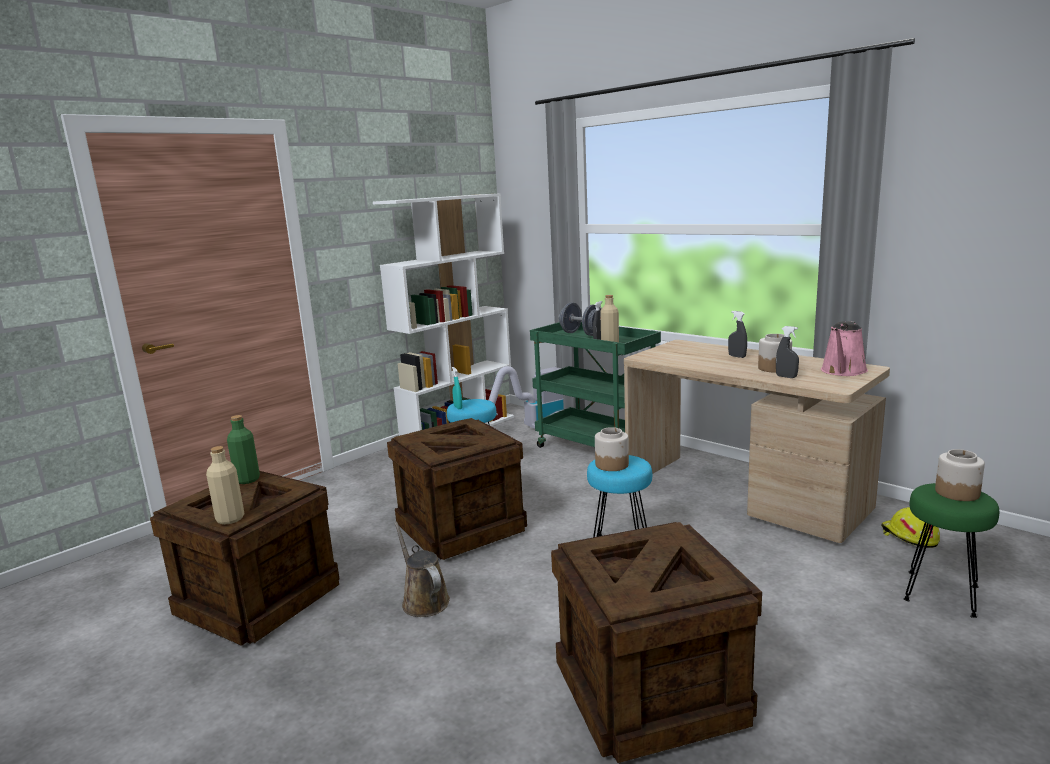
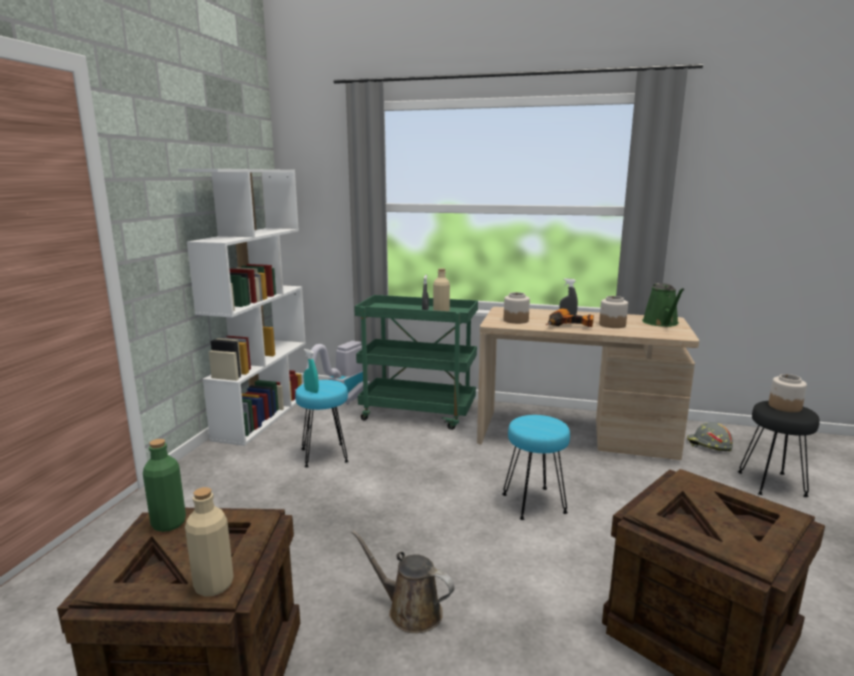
camera: 30 degrees left, 0 degrees up
crate [387,418,527,560] -> none
grey dumbbell [558,303,601,336] -> none
jar [595,427,629,471] -> jar moved to [504,292,530,324]
grey spray bottle [776,326,799,378] -> none
pink watering can [821,321,868,376] -> green watering can [642,283,685,327]
yellow hard hat [881,507,940,548] -> grey hard hat [687,422,733,451]
green stool [903,483,999,618] -> black stool [738,401,820,497]
none -> power drill [546,309,594,327]

